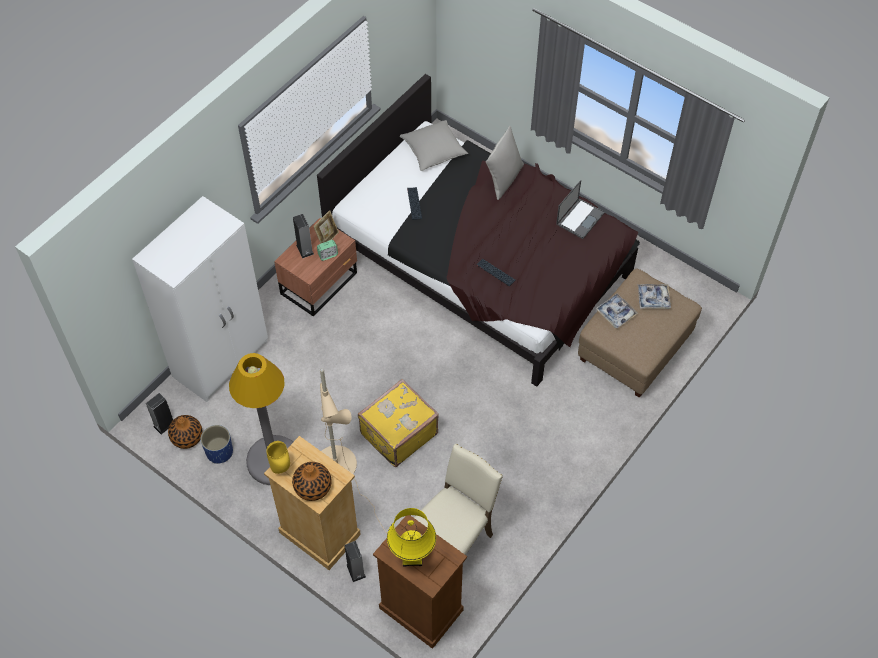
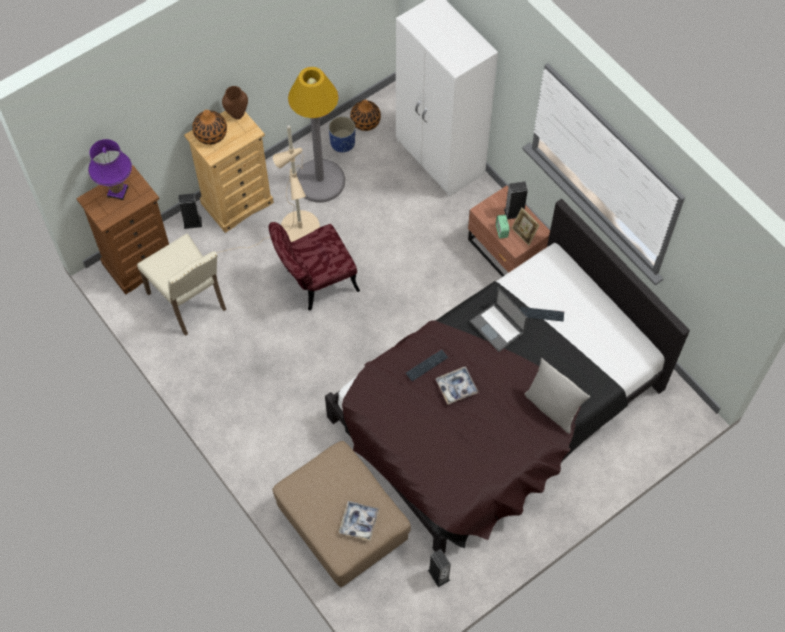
camera: 105 degrees right, 5 degrees up
speaker [146,393,173,434] -> speaker moved to [428,549,451,587]
yellow vase [266,441,290,474] -> brown vase [222,86,248,119]
yellow suitcase [358,379,439,467] -> red chair [269,222,360,311]
yellow table lamp [387,508,436,567] -> purple table lamp [88,139,132,200]
grey pillow [400,120,468,171] -> none
laptop [556,180,605,239] -> laptop moved to [470,287,528,352]
tray [595,294,638,328] -> tray moved to [436,366,479,405]

